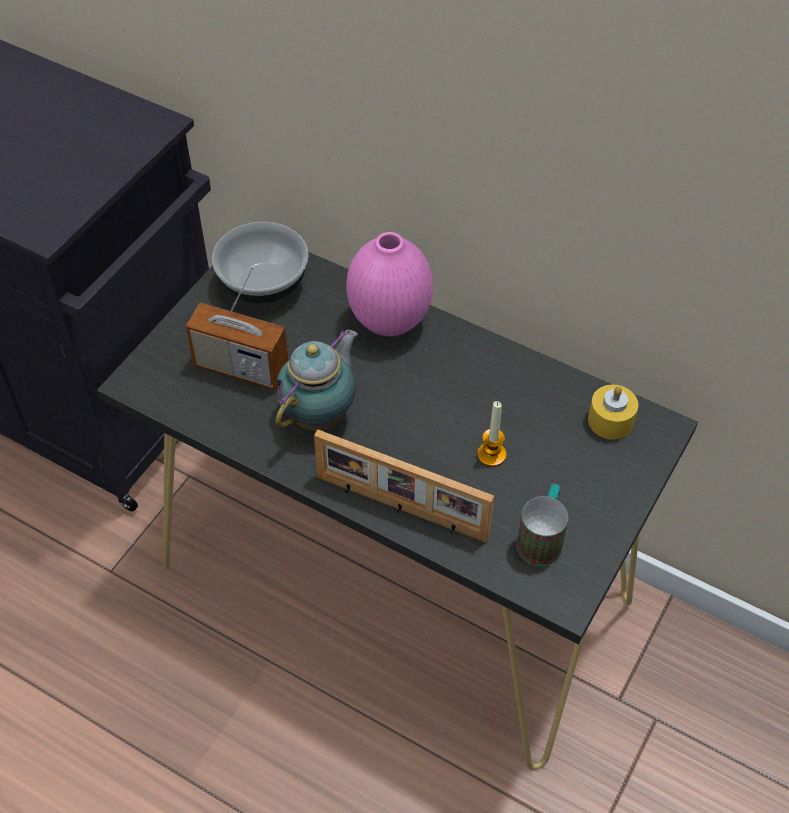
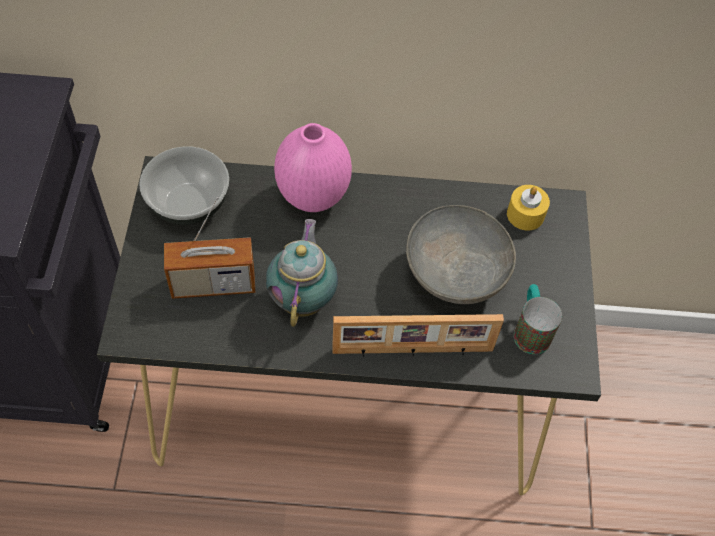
camera: 30 degrees left, 5 degrees up
candle [477,401,506,467] -> grey bowl [406,205,516,304]

